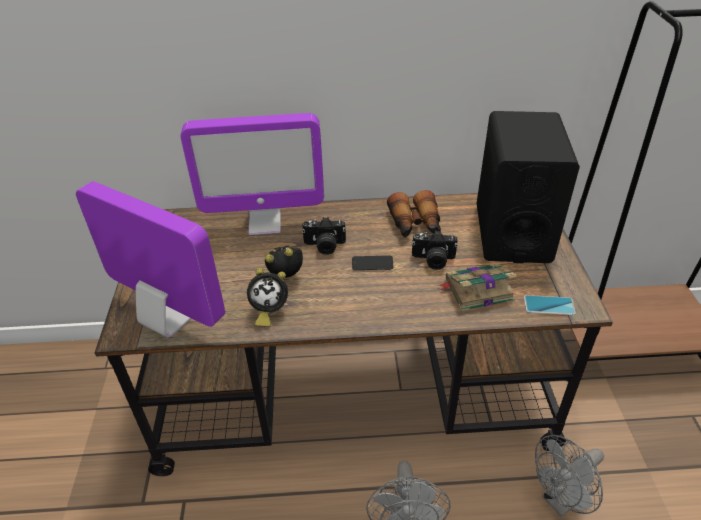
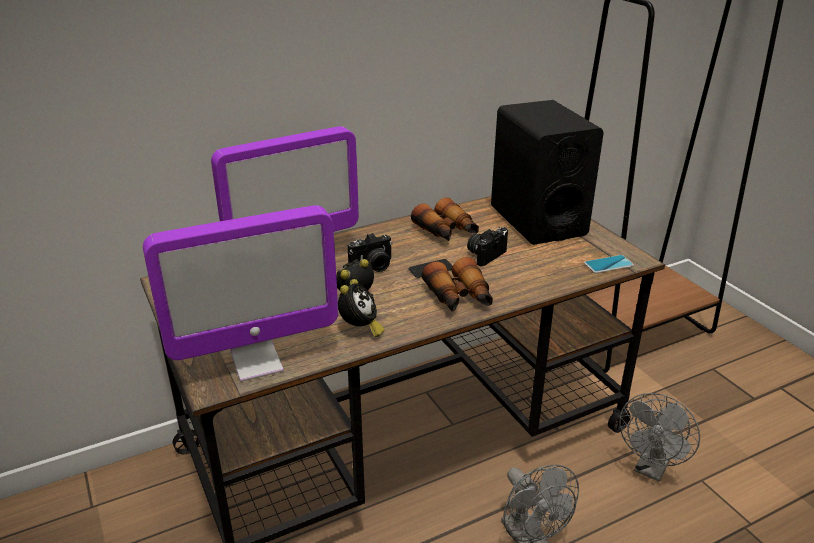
camera: 25 degrees left, 10 degrees down
monitor [76,181,225,338] -> monitor turned 150 degrees clockwise [143,205,338,382]
alarm clock [247,268,288,327] -> alarm clock turned 45 degrees counterclockwise [338,279,384,337]
camera [412,230,458,270] -> camera turned 150 degrees clockwise [467,227,508,266]
book [439,263,517,311] -> none
none -> binoculars [422,257,493,312]

